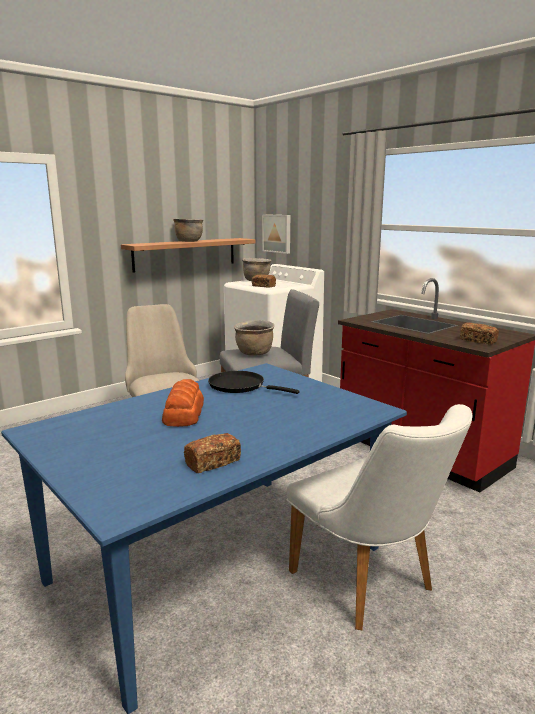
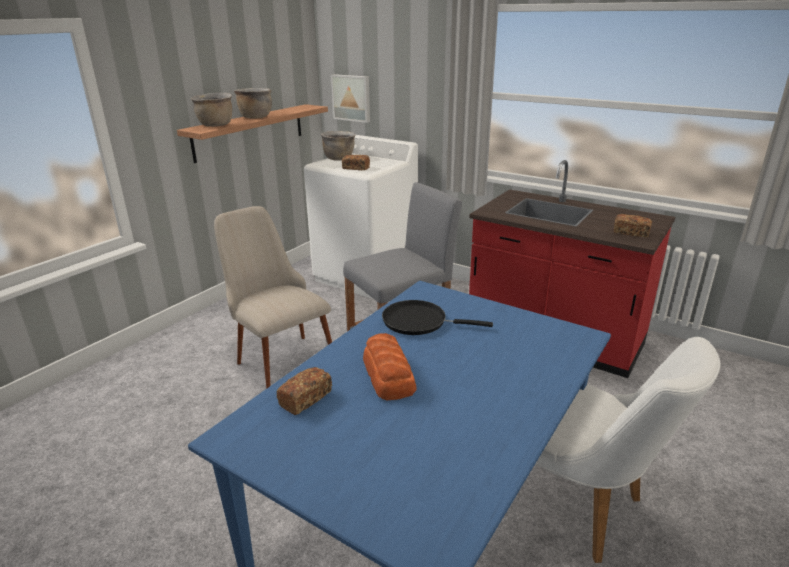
camera: 15 degrees left, 10 degrees up
bread [184,433,241,473] -> bread moved to [276,367,332,415]
brown cooking pot [234,320,275,356] -> brown cooking pot moved to [191,93,232,127]

